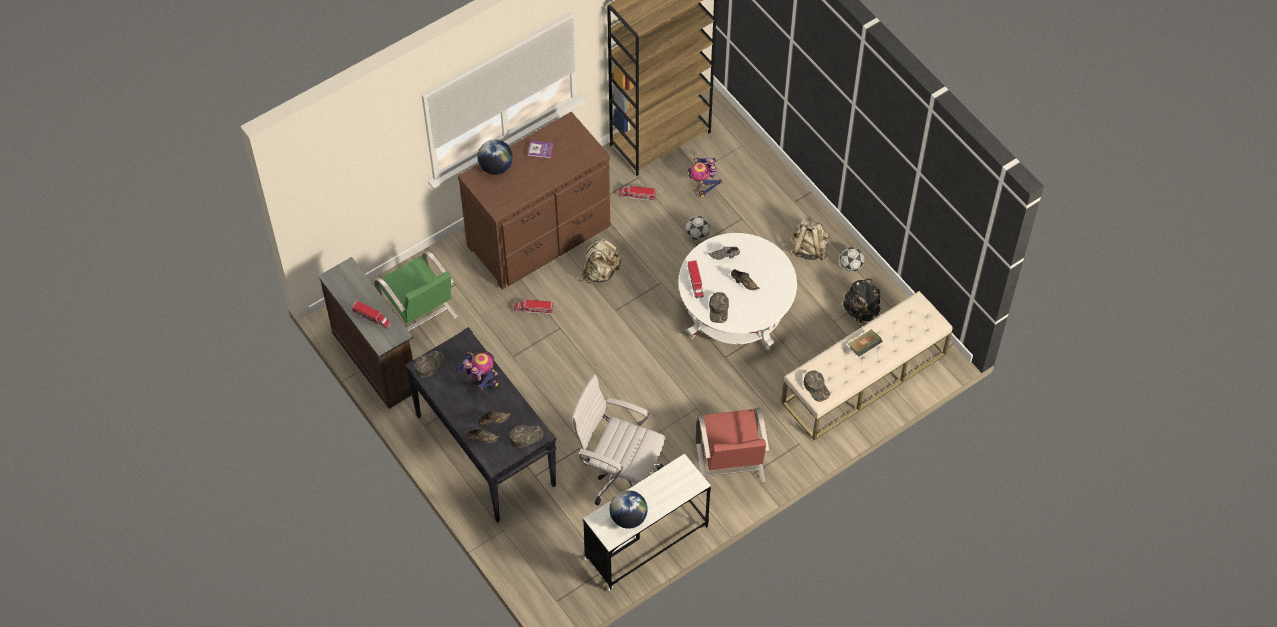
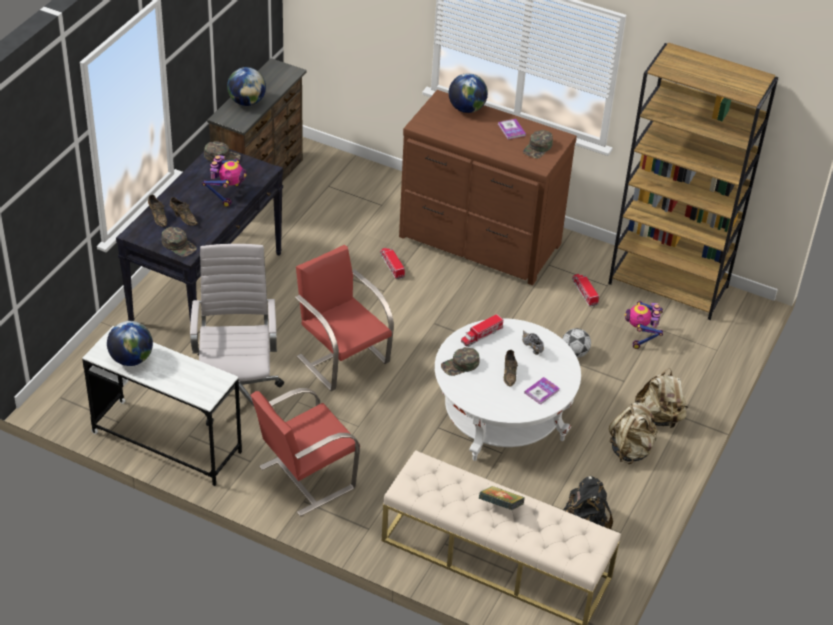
camera: 60 degrees right, 15 degrees down
toy truck [352,301,391,328] -> globe [227,67,266,106]
green chair [374,251,458,344] -> none
beige backpack [582,239,621,283] -> beige backpack moved to [635,368,688,428]
toy robot [687,157,722,198] -> toy robot turned 45 degrees counterclockwise [625,301,663,349]
green cap [804,370,830,402] -> green cap moved to [523,130,553,158]
football [840,247,865,272] -> none
none -> red chair [295,245,394,391]
none -> book [524,377,560,405]

